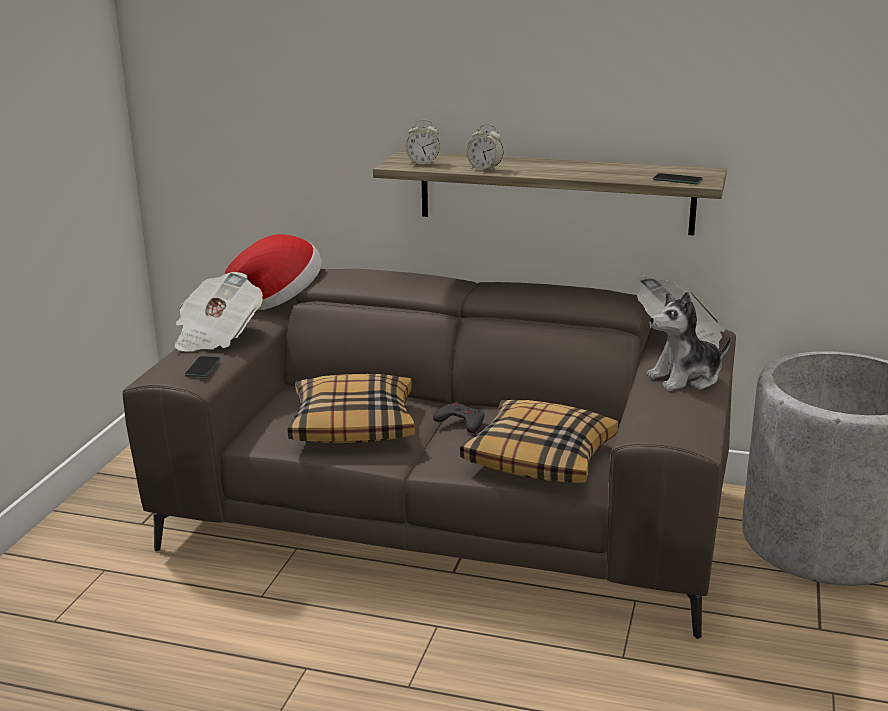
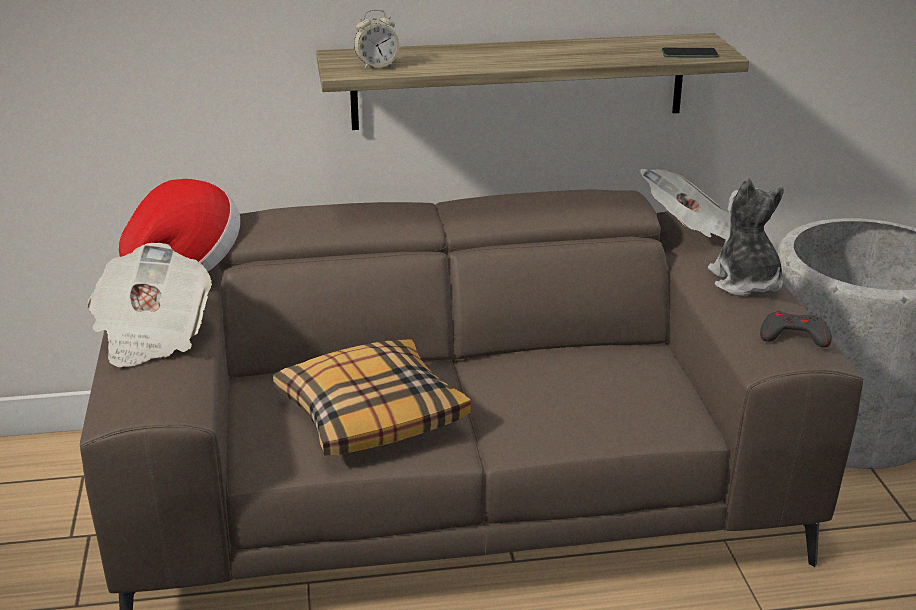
camera: 25 degrees left, 5 degrees up
phone [185,356,220,377] -> none
grey game controller [433,402,485,433] -> grey game controller moved to [760,311,832,347]
pillow [460,400,619,483] -> none
alarm clock [466,124,503,171] -> none
plush toy [646,292,731,391] -> plush toy turned 120 degrees clockwise [708,178,784,296]

